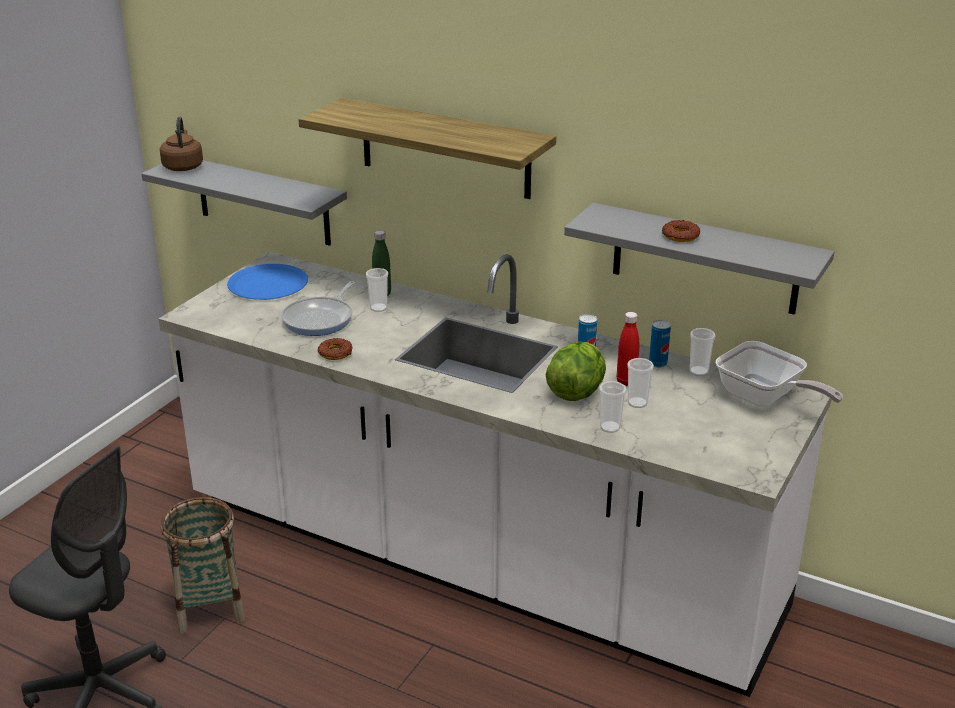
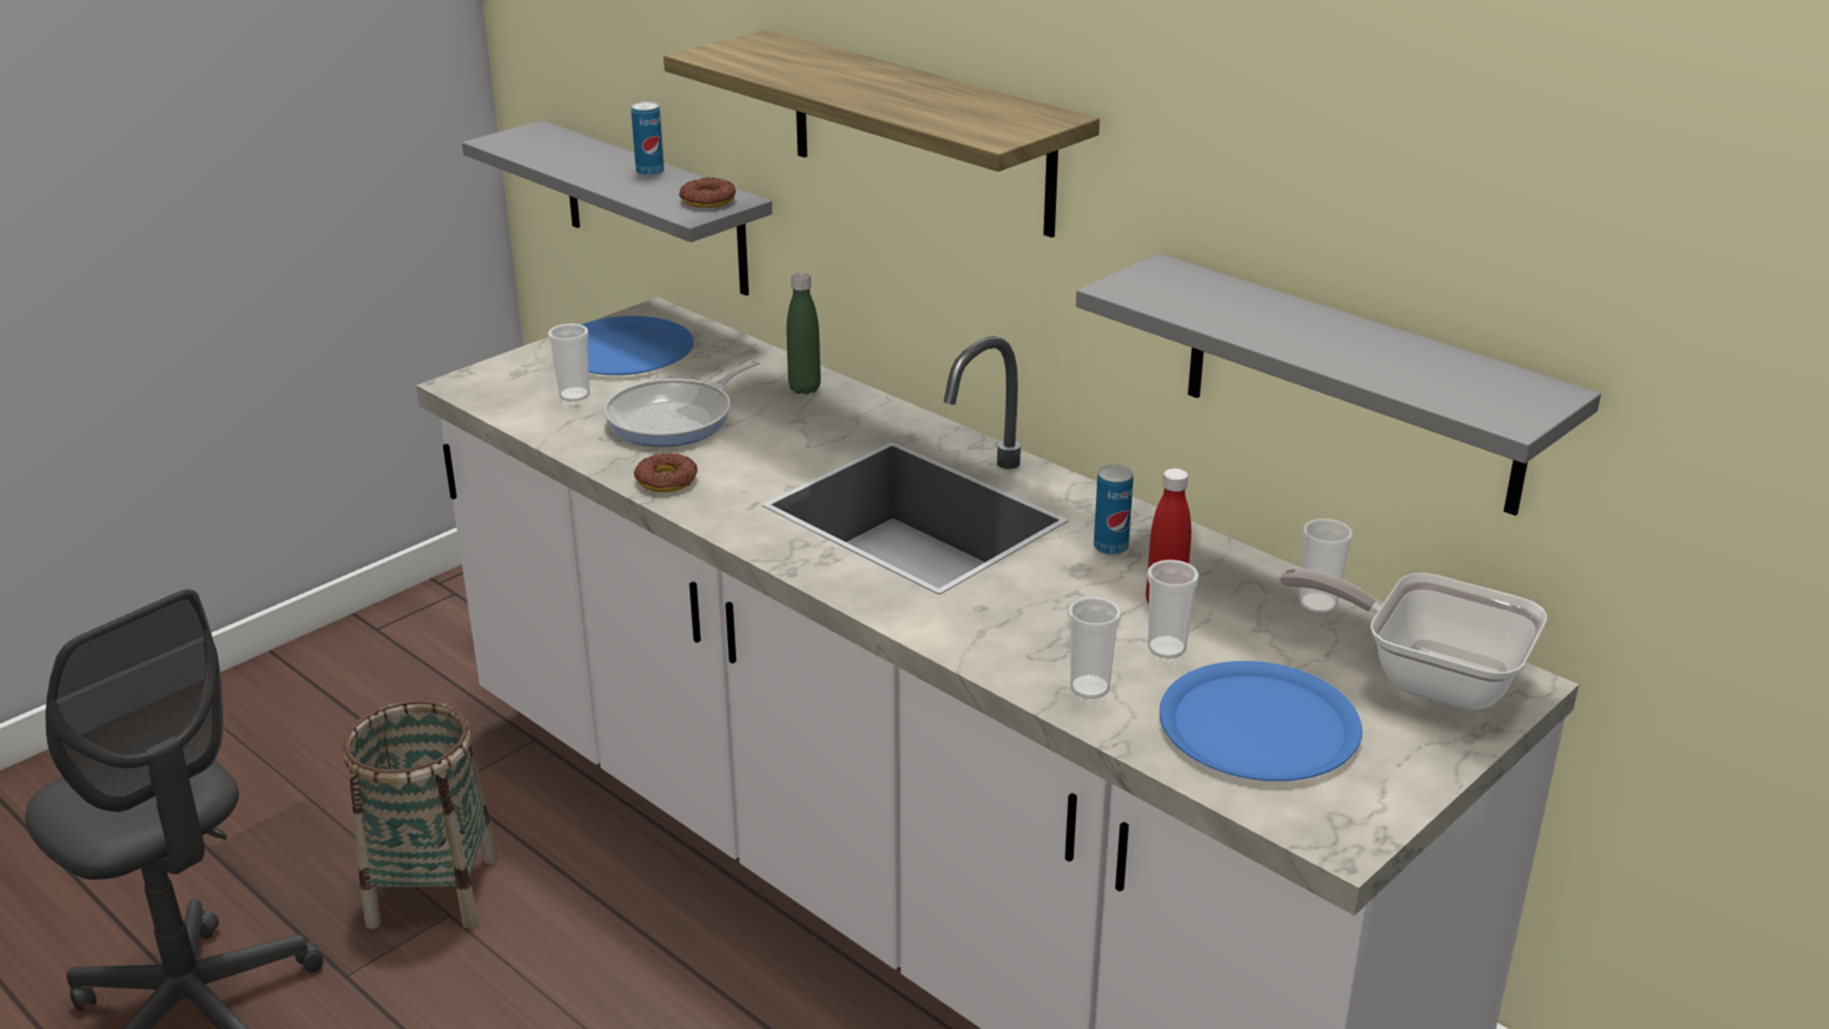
camera: 15 degrees right, 0 degrees up
brown kettle [160,116,203,171] -> none
cup [366,268,388,312] -> cup moved to [548,324,590,401]
lettuce [546,342,606,401] -> none
can [649,320,671,367] -> can moved to [631,101,664,176]
donut [662,220,700,242] -> donut moved to [679,177,736,208]
frying pan [716,341,843,407] -> frying pan turned 150 degrees clockwise [1279,568,1547,711]
none -> blue plate [1159,661,1362,781]

